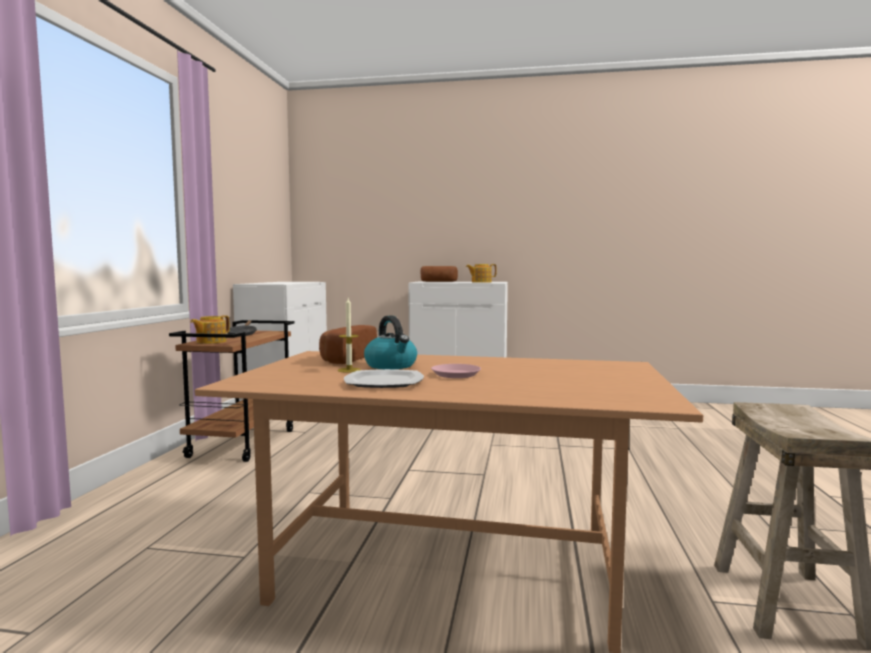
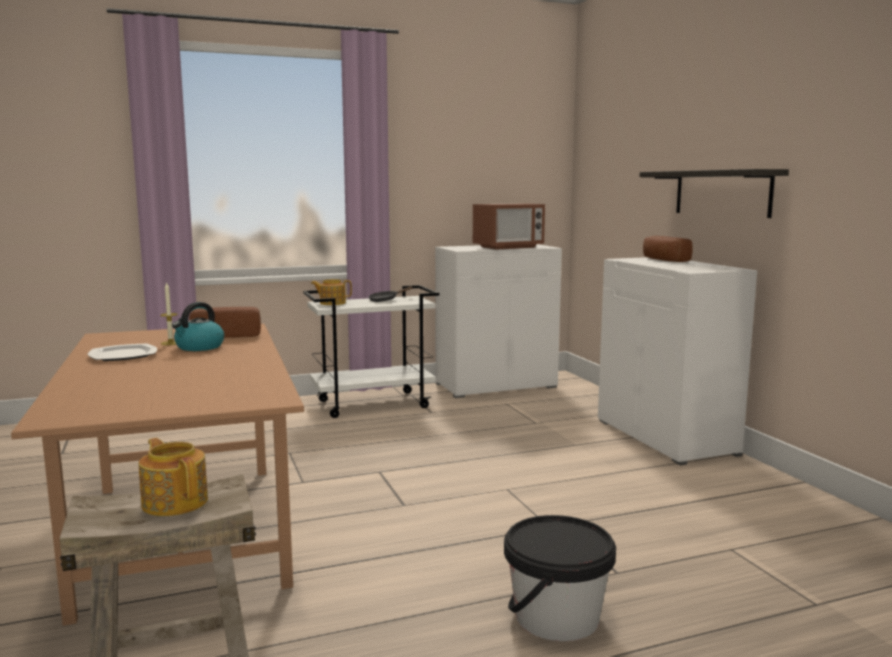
camera: 60 degrees right, 5 degrees up
brown cart [169,320,295,462] -> white cart [303,285,439,418]
pink plate [431,364,481,378] -> none
teapot [466,264,497,283] -> teapot moved to [139,438,208,516]
none -> microwave [473,203,545,249]
none -> black bucket [504,515,616,641]
none -> shelf [640,169,789,218]

